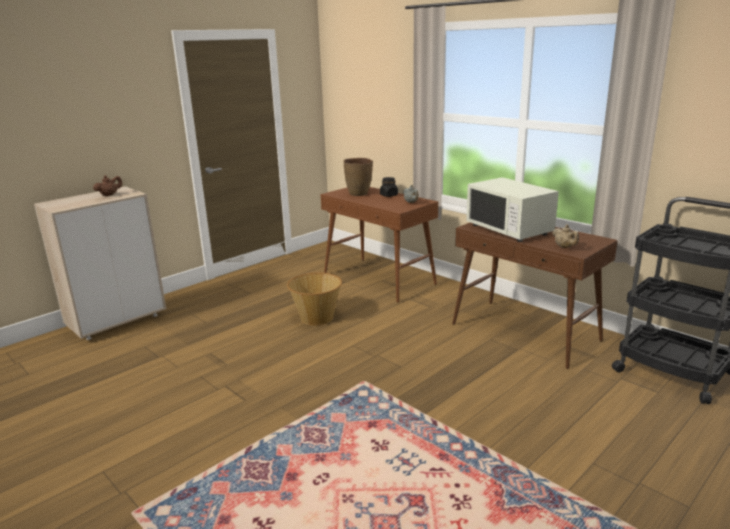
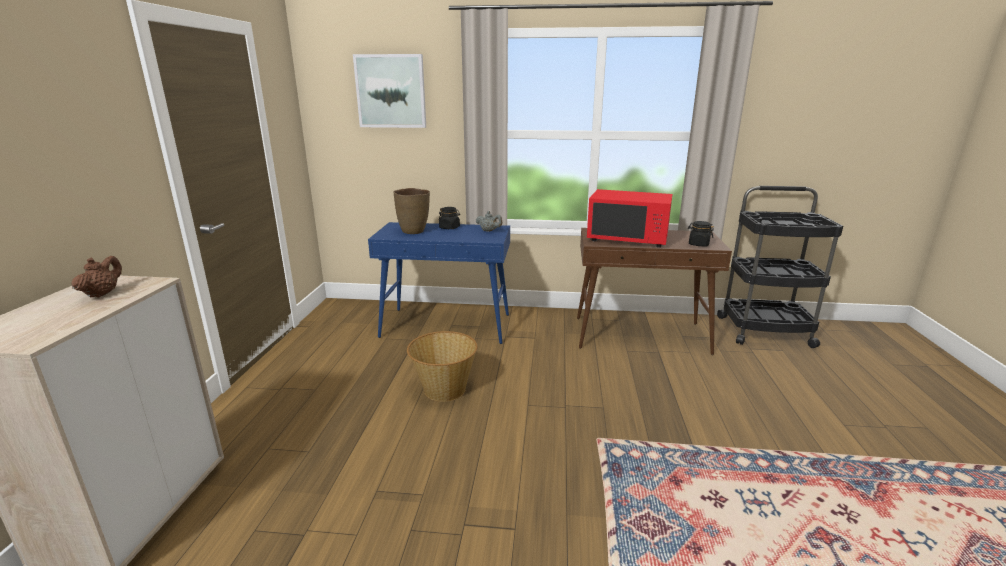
camera: 40 degrees left, 0 degrees up
brown console table [321,187,438,303] -> blue console table [368,222,510,344]
white microwave [466,177,559,242] -> red microwave [587,189,673,248]
beige teapot [552,225,579,248] -> black jar [688,221,714,246]
none -> picture [353,54,426,128]

